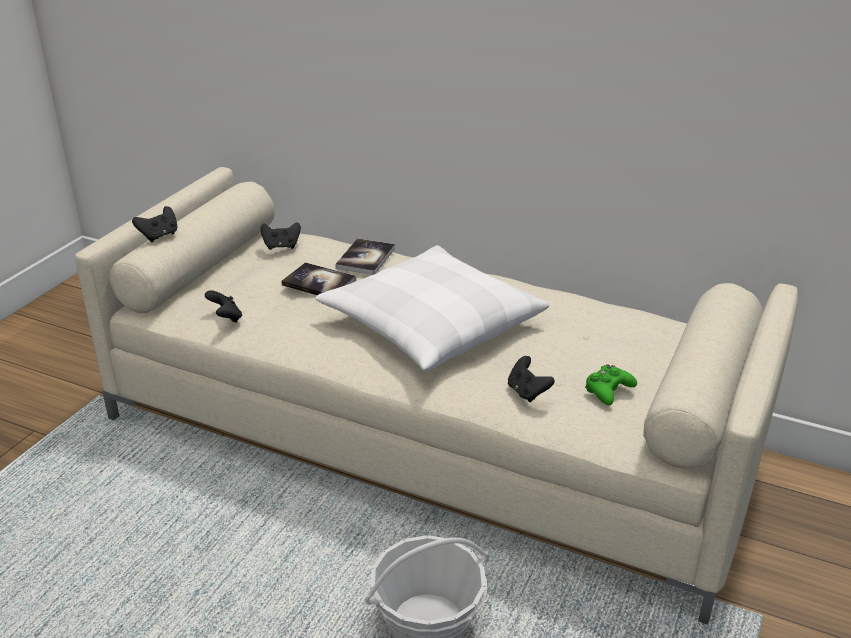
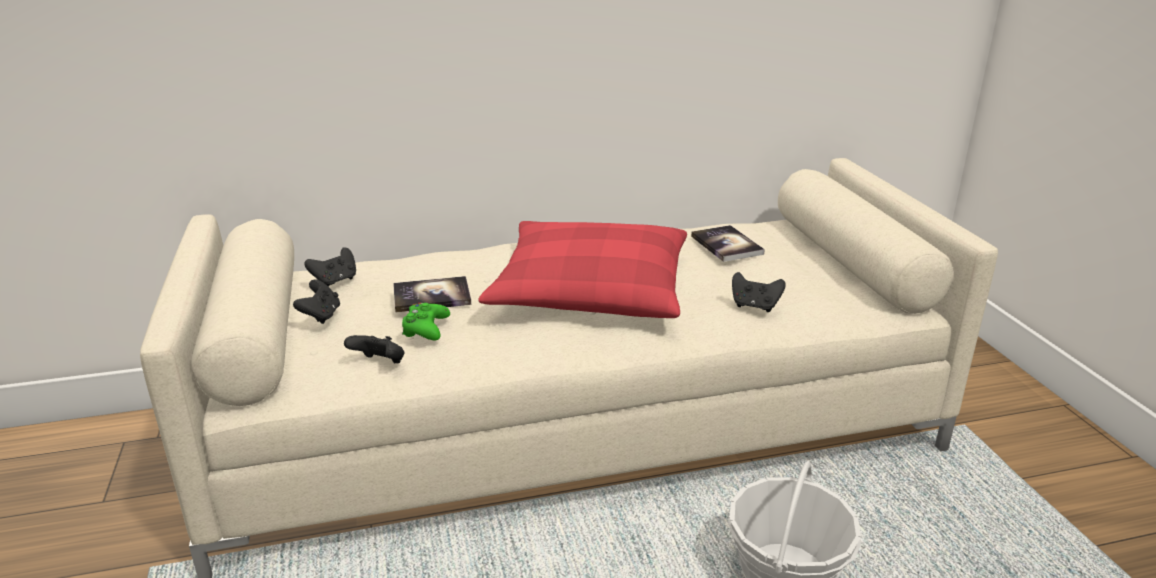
camera: 40 degrees left, 5 degrees down
black game controller [132,206,178,242] -> black game controller moved to [293,280,340,324]
white pillow [315,245,549,371] -> red pillow [478,221,687,318]
book [335,238,395,275] -> book moved to [691,225,765,262]
green game controller [585,364,637,405] -> green game controller moved to [402,303,450,340]

